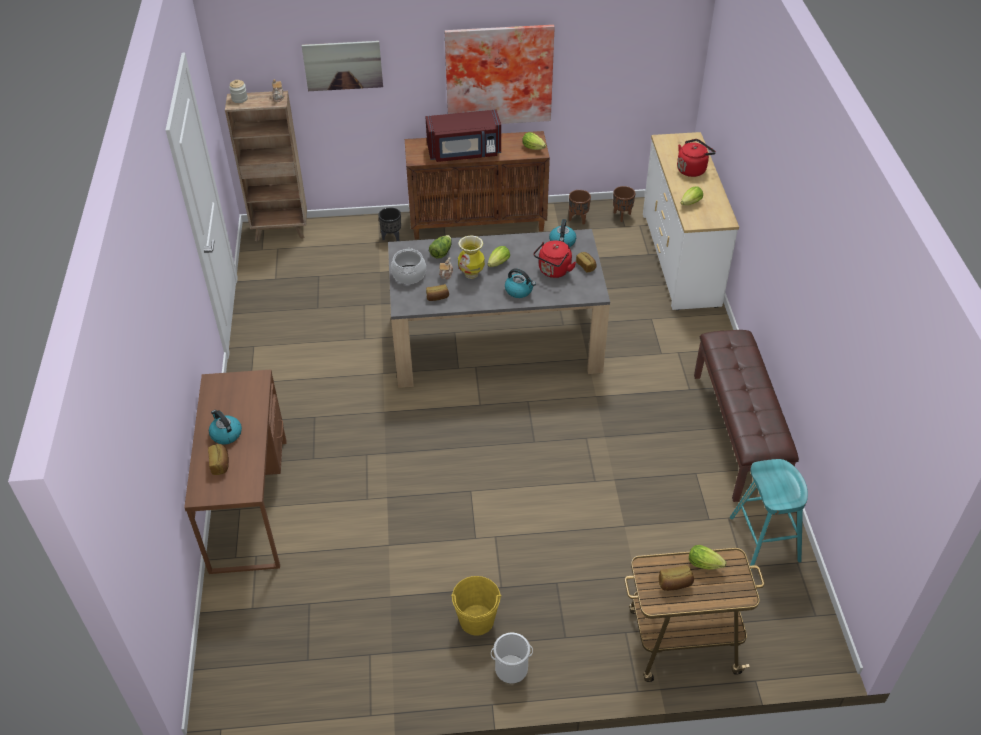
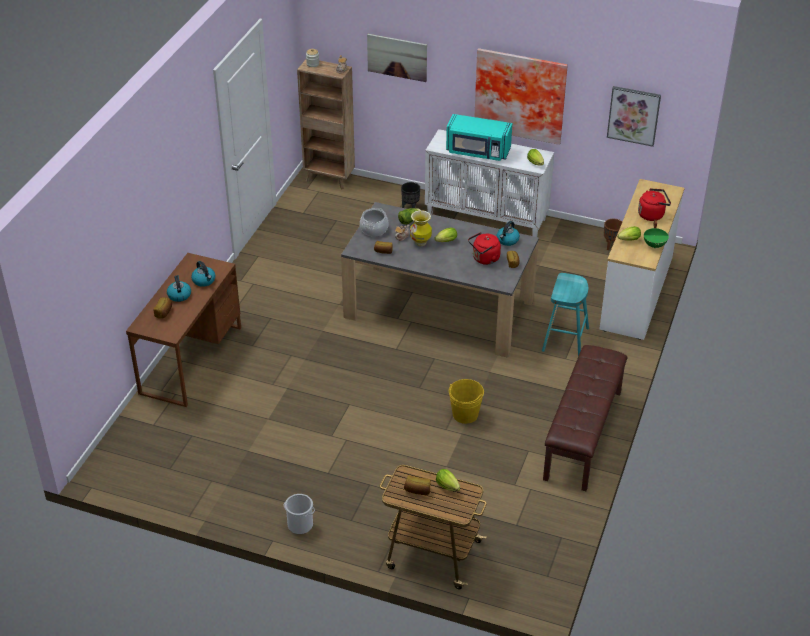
camera: 25 degrees right, 5 degrees down
brown cabinet [405,131,550,240] -> white cabinet [425,129,554,237]
red microwave [425,109,501,162] -> turquoise microwave [446,114,512,161]
yellow bucket [451,576,501,636] -> yellow bucket moved to [449,379,484,424]
kettle [505,268,536,298] -> kettle moved to [191,261,216,287]
brown planter [569,190,591,225] -> none
turquoise stool [730,459,808,566] -> turquoise stool moved to [542,273,589,356]
none -> picture [607,86,661,147]
none -> green cooking pot [644,220,669,249]

